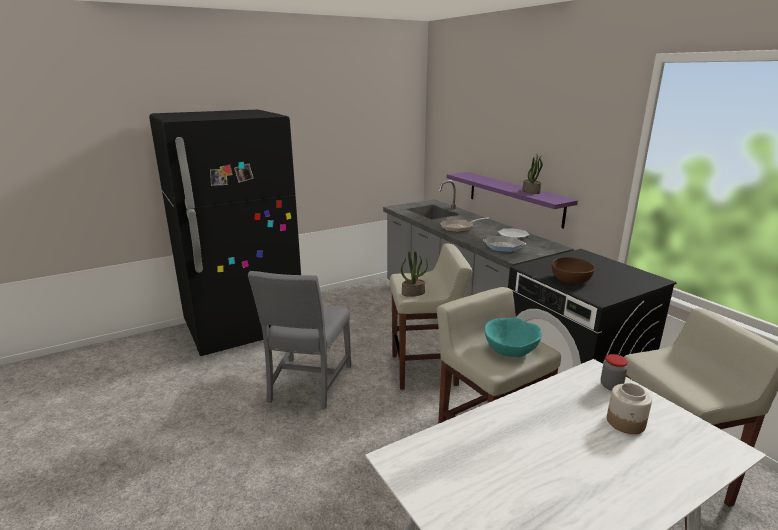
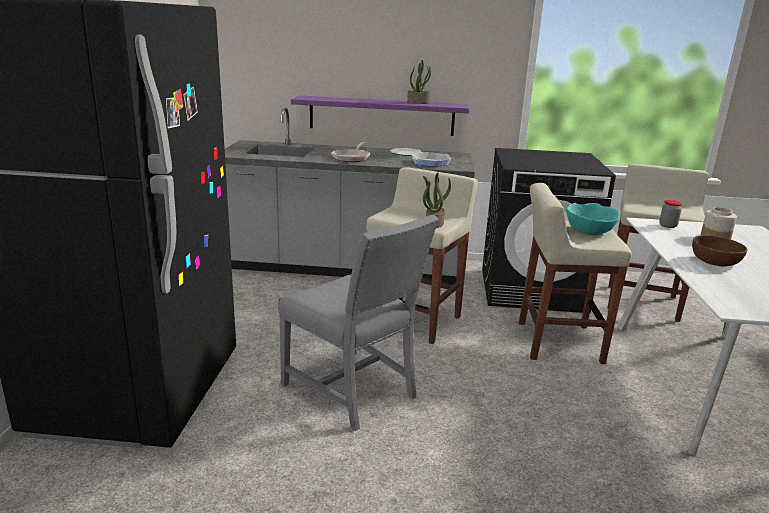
camera: 55 degrees left, 0 degrees up
brown bowl [552,257,595,284] -> brown bowl moved to [692,235,748,267]

